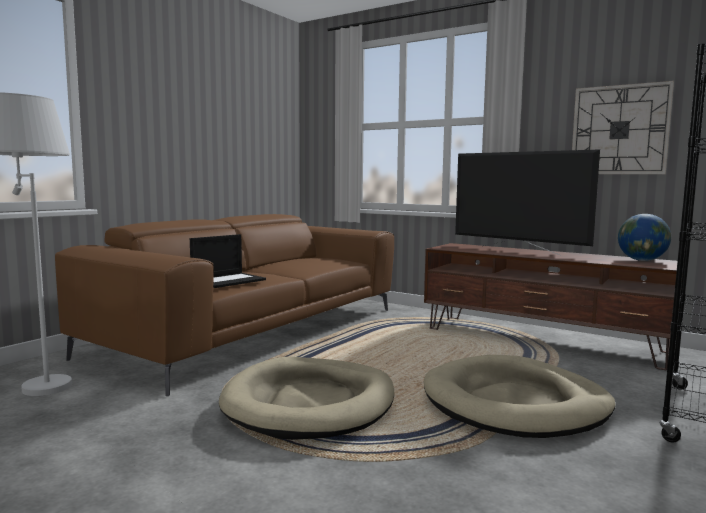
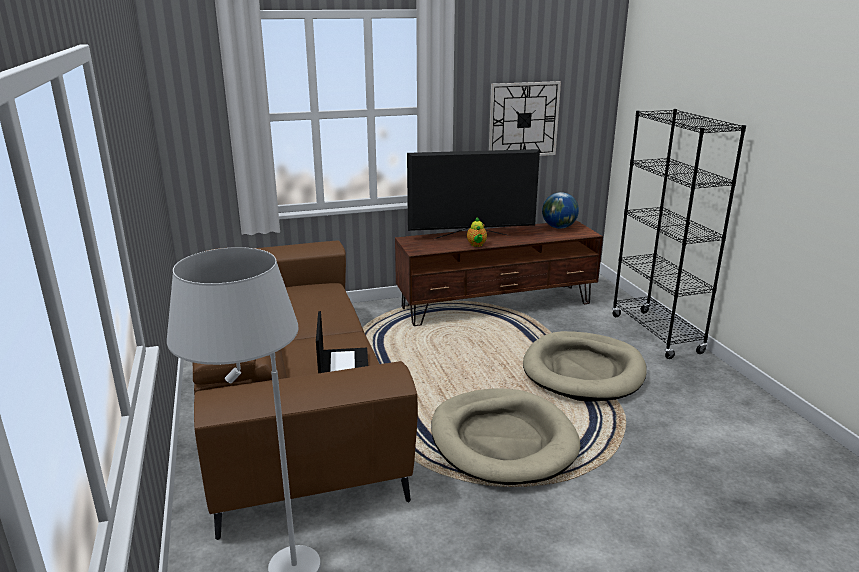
camera: 50 degrees left, 15 degrees up
none -> teapot [467,217,487,247]

